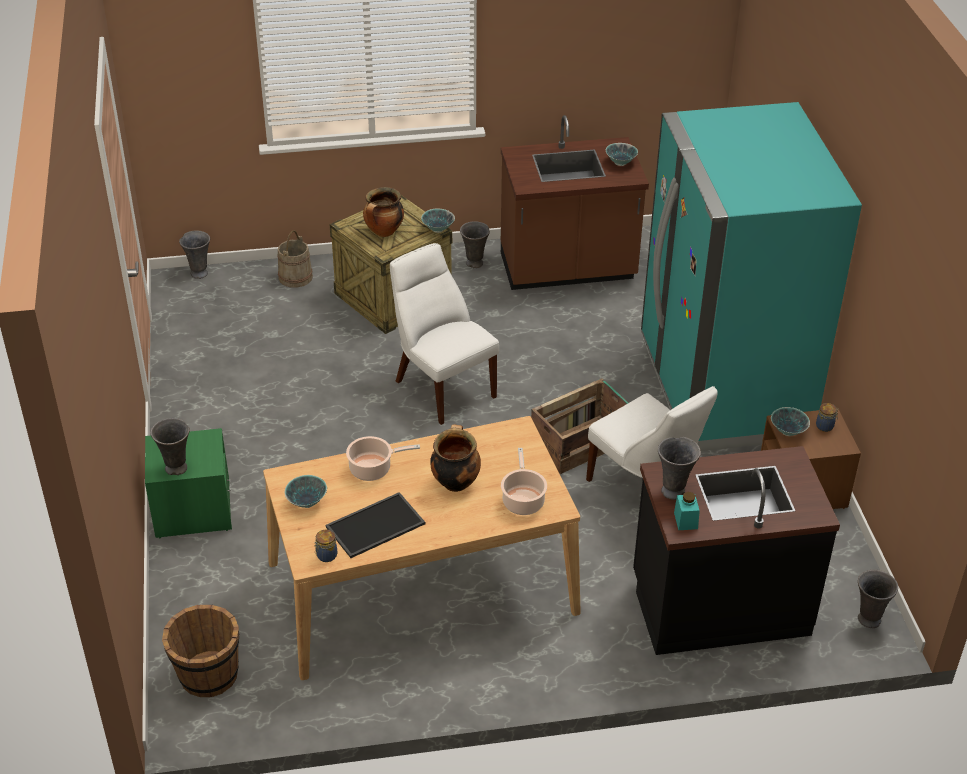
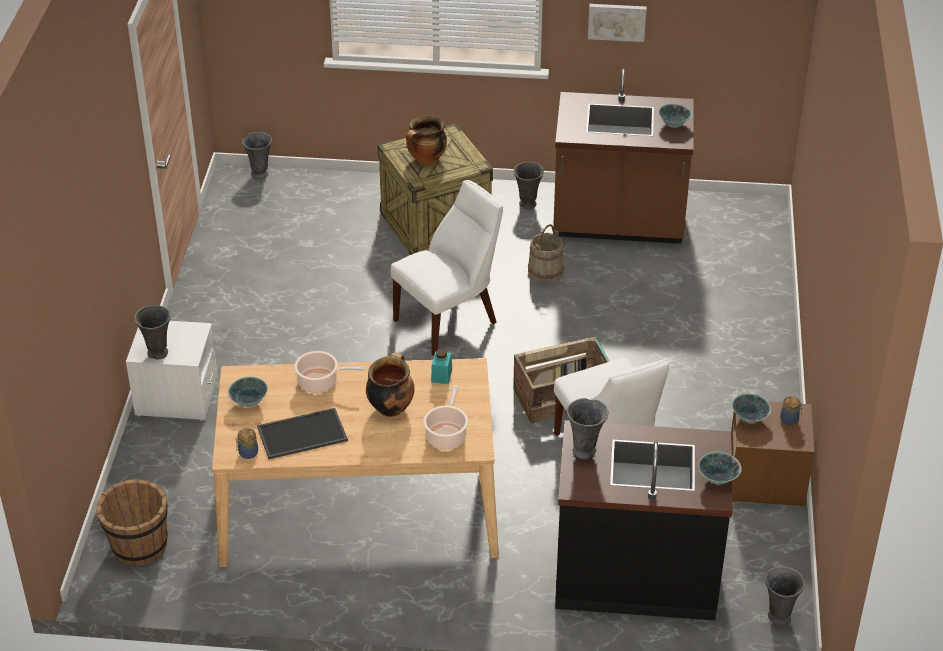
camera: 15 degrees right, 0 degrees up
green nightstand [145,428,232,538] -> white nightstand [126,321,218,421]
beige bucket [277,230,313,288] -> beige bucket moved to [528,224,564,283]
white chair [390,243,499,425] -> white chair turned 75 degrees clockwise [391,180,503,356]
bowl [421,208,455,233] -> bowl moved to [698,452,741,485]
turquoise fridge [641,102,862,451] -> none
turquoise jar [674,492,700,530] -> turquoise jar moved to [431,349,452,384]
none -> picture [588,4,647,42]

